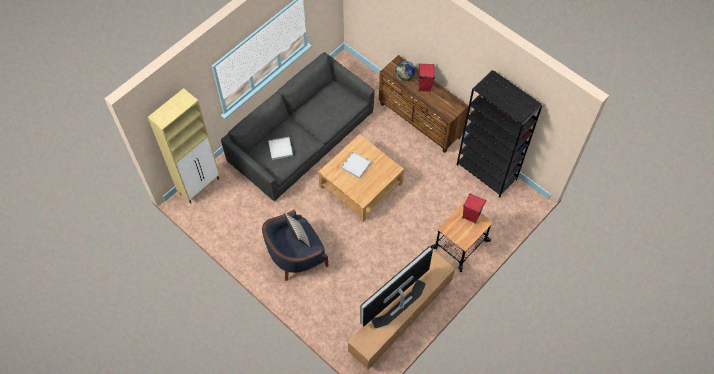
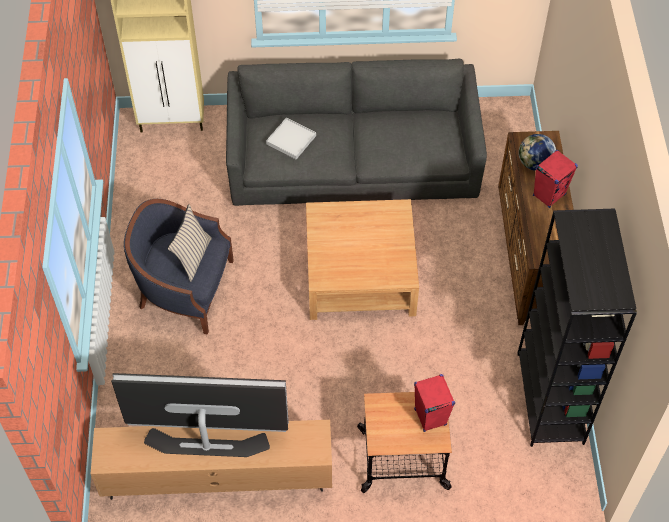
camera: 45 degrees right, 5 degrees down
white tray [341,152,371,179] -> none

